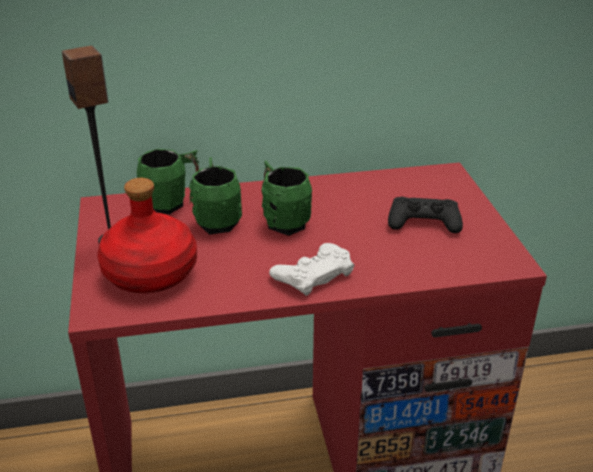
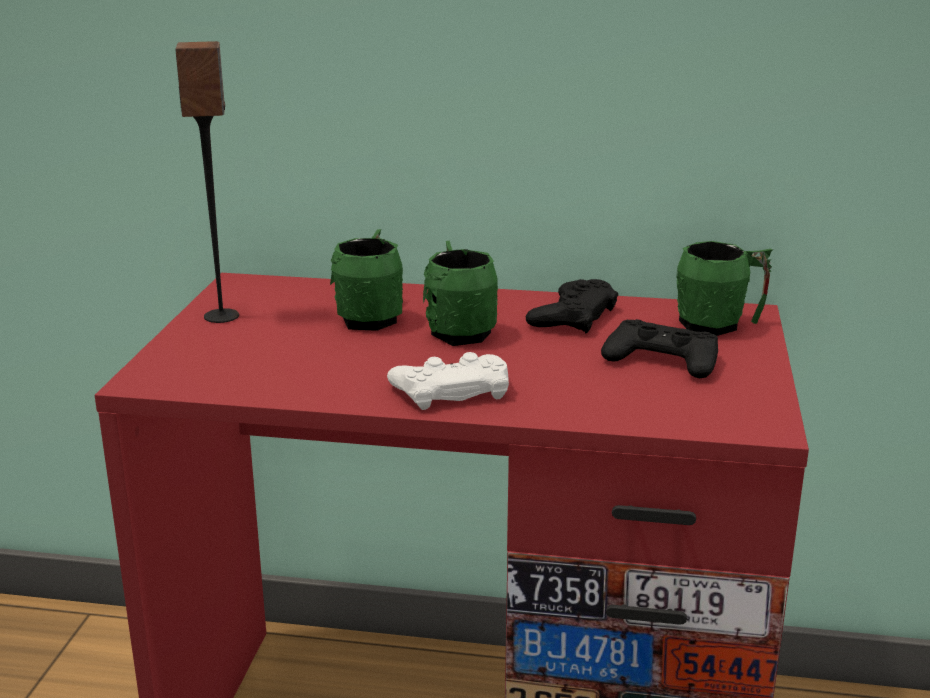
camera: 20 degrees right, 10 degrees down
red bottle [97,178,197,293] -> none
green mug [136,149,199,214] -> green mug moved to [676,241,773,336]
none -> black game controller [526,279,618,334]

